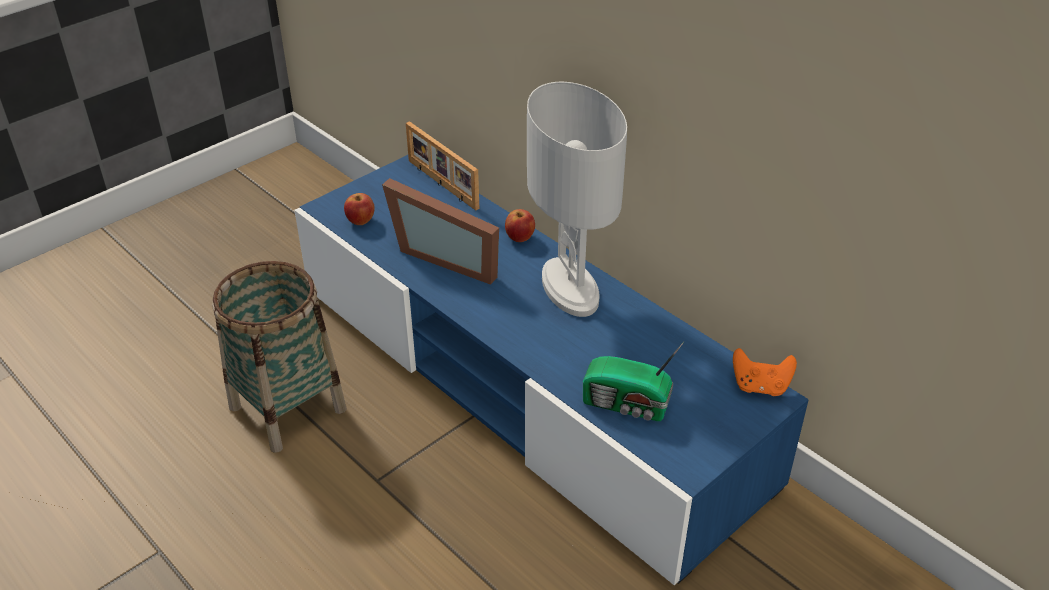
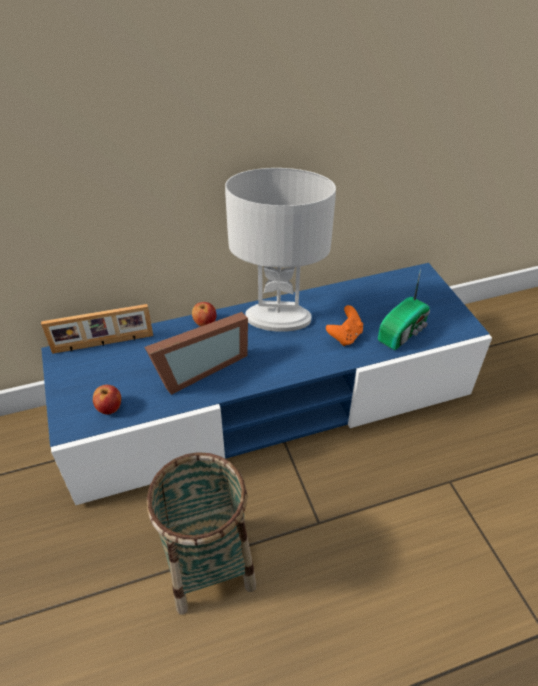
camera: 65 degrees left, 5 degrees up
orange game controller [733,348,797,396] -> orange game controller moved to [326,305,363,346]

